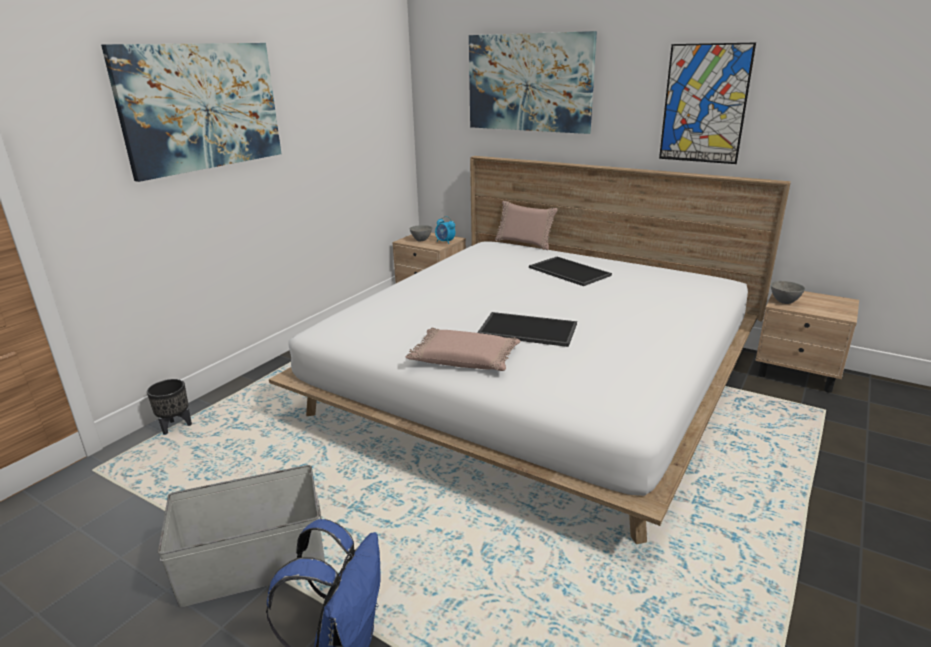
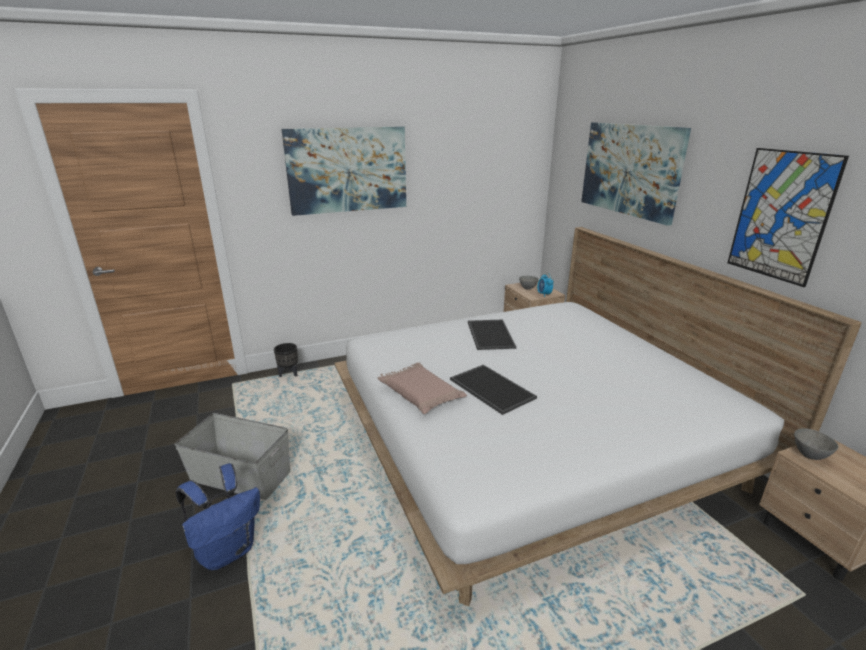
camera: 35 degrees right, 0 degrees up
beige pillow [495,201,558,250] -> none
tray [529,257,612,286] -> tray moved to [468,319,516,350]

